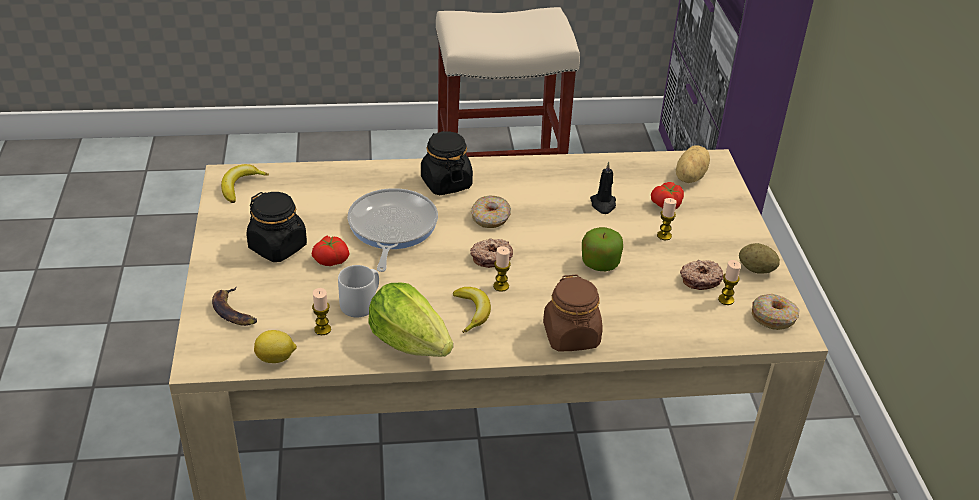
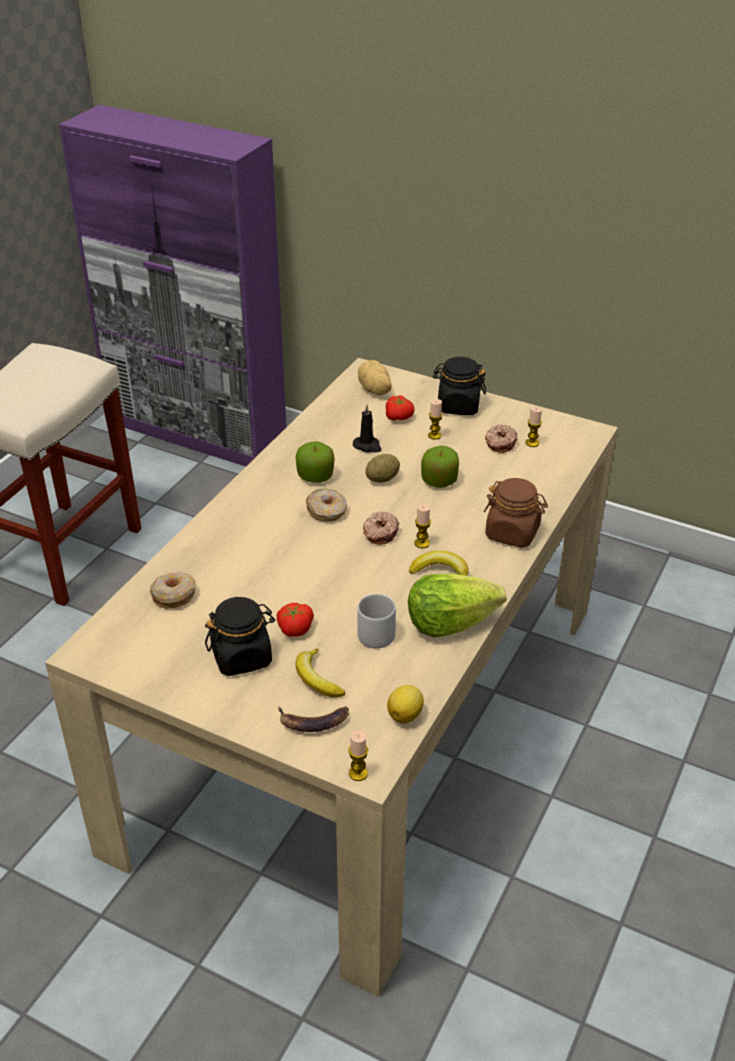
camera: 55 degrees left, 0 degrees up
banana [221,164,269,203] -> banana moved to [295,649,345,697]
candle [312,288,331,335] -> candle moved to [348,730,368,781]
frying pan [348,188,438,272] -> none
black jar [421,131,473,195] -> black jar moved to [433,357,486,415]
potato [739,243,780,273] -> potato moved to [365,454,400,483]
donut [752,294,800,330] -> donut moved to [150,572,196,609]
none -> apple [296,441,335,483]

